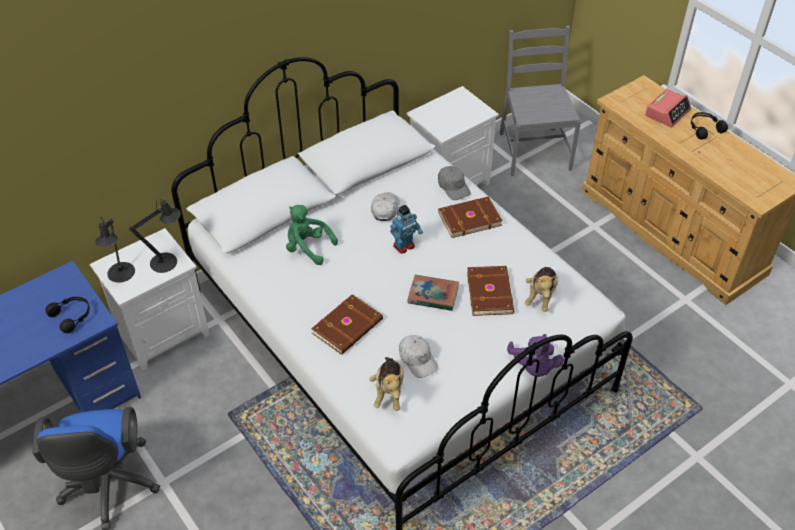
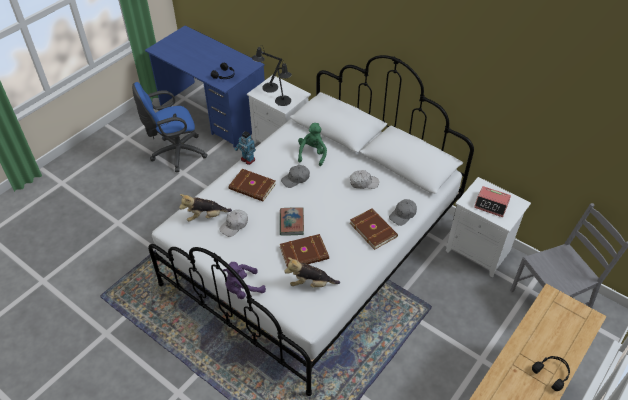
camera: 75 degrees right, 0 degrees up
toy robot [390,205,423,254] -> toy robot moved to [234,131,256,165]
alarm clock [645,89,691,128] -> alarm clock moved to [474,186,511,217]
none -> grey cap [281,165,310,188]

